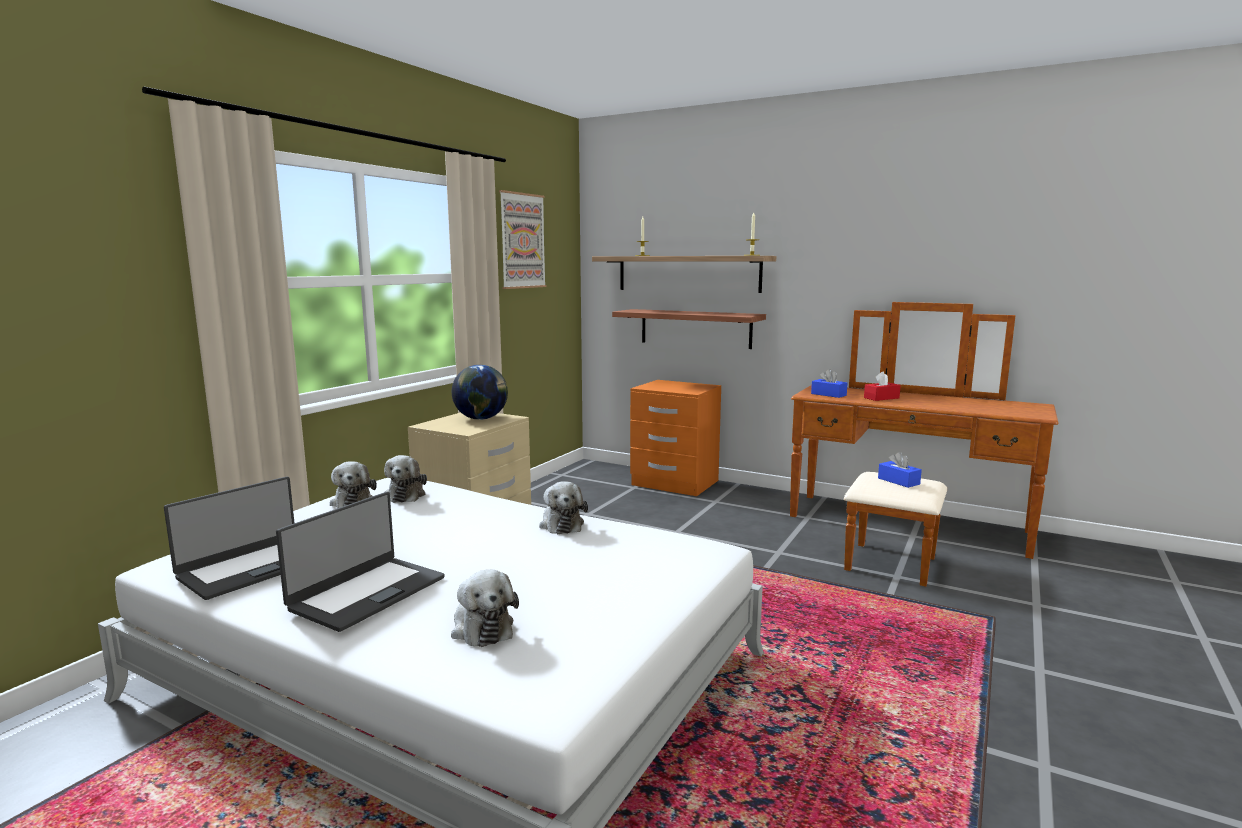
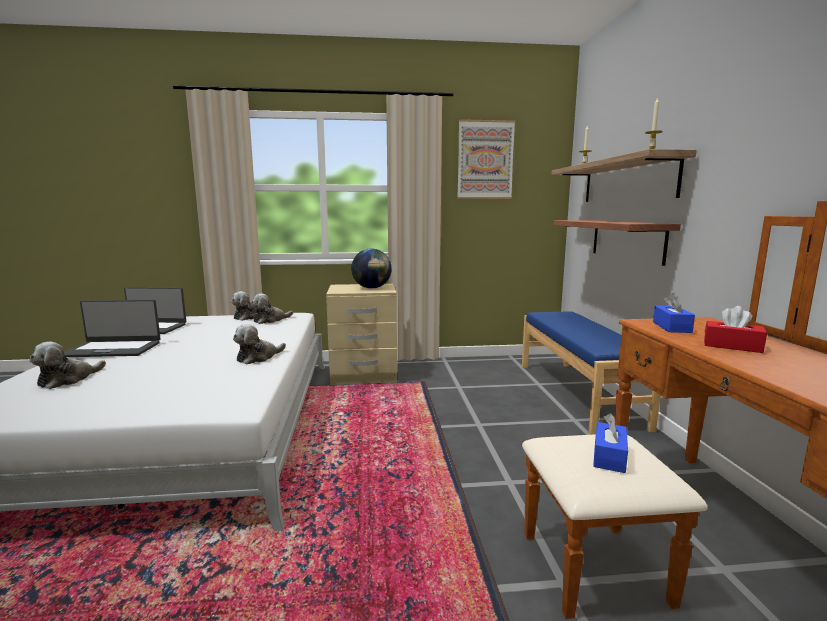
camera: 55 degrees right, 0 degrees up
orange nightstand [630,380,721,496] -> blue bench [522,312,661,435]

